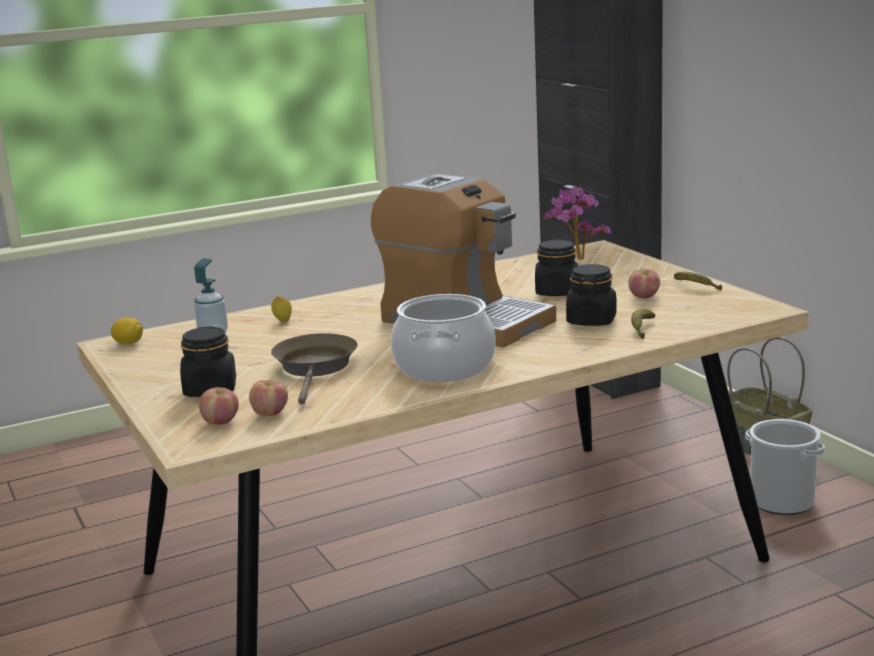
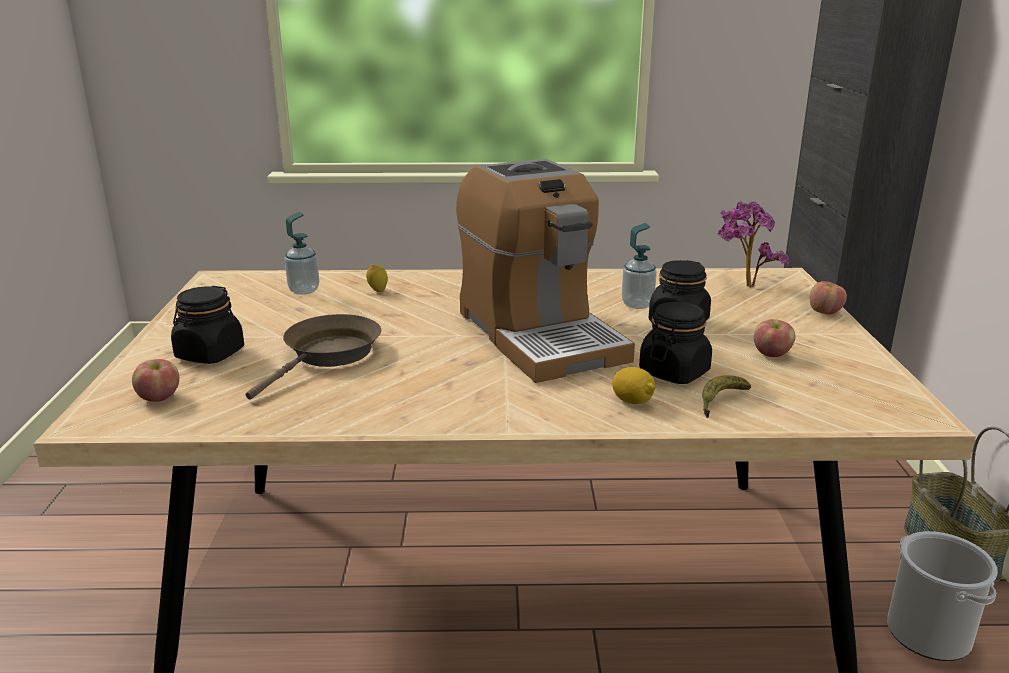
camera: 25 degrees right, 5 degrees up
lemon [111,318,143,344] -> lemon moved to [612,367,656,404]
apple [249,380,288,416] -> apple moved to [810,281,847,315]
cooking pot [391,294,496,382] -> none
banana [674,272,722,290] -> none
none -> soap dispenser [621,223,657,309]

